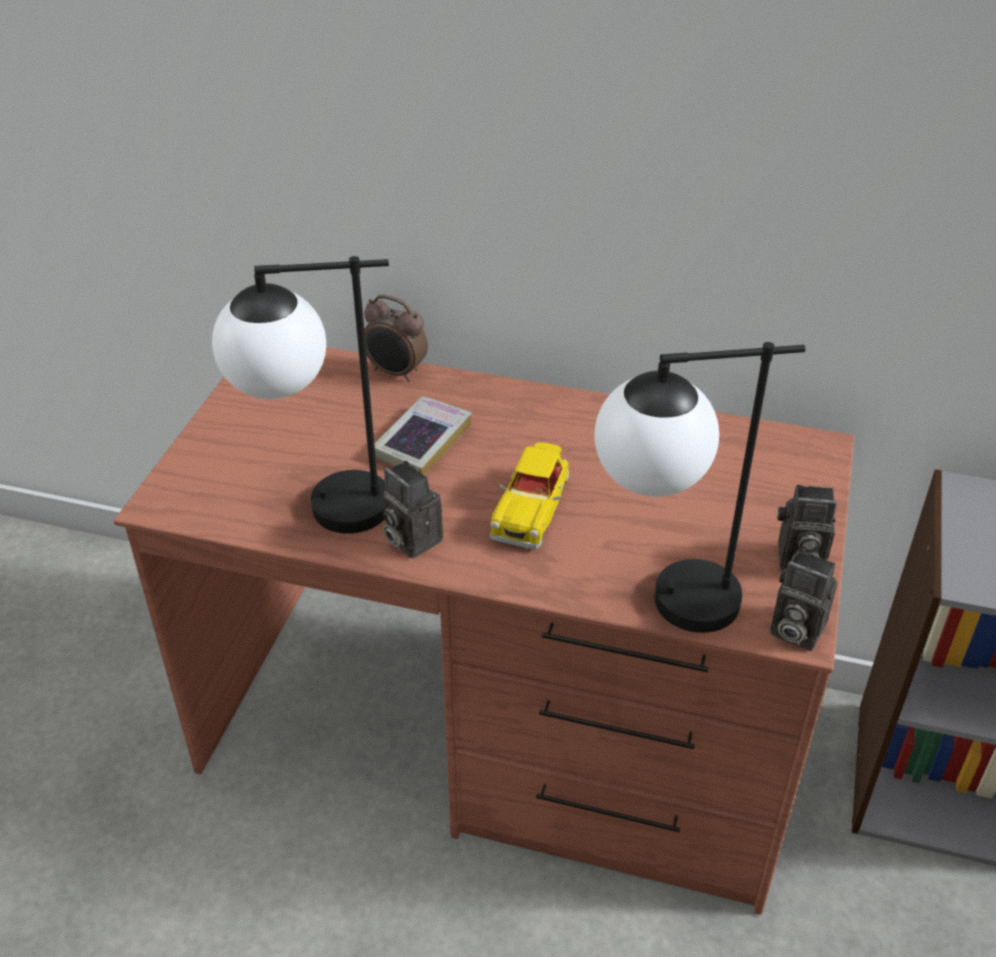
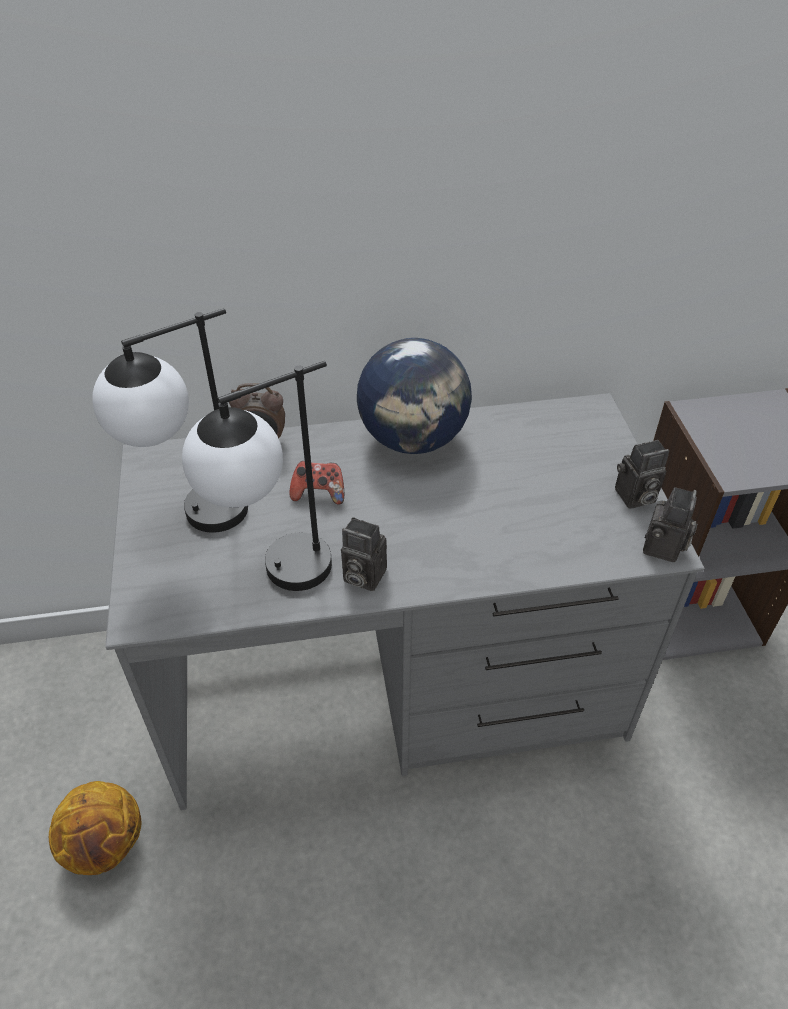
camera: 25 degrees left, 5 degrees up
brown desk [113,347,854,915] -> grey desk [105,393,705,810]
book [374,396,472,475] -> game controller [290,461,344,505]
toy car [490,442,569,549] -> none
table lamp [595,342,805,633] -> table lamp moved to [92,308,248,533]
camera [770,549,837,651] -> camera turned 75 degrees counterclockwise [643,487,697,562]
none -> basketball [49,781,141,875]
none -> globe [357,338,472,454]

